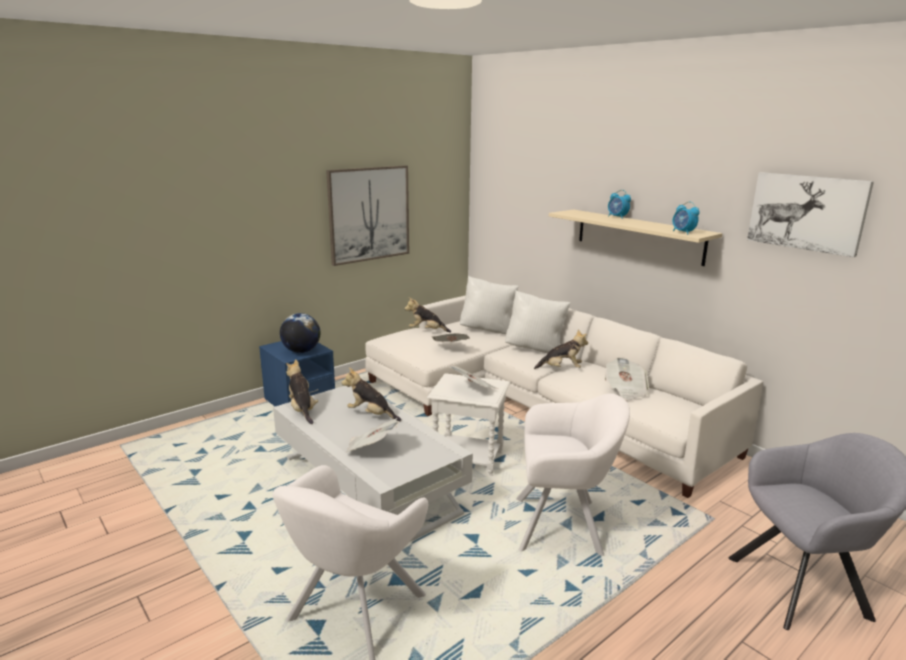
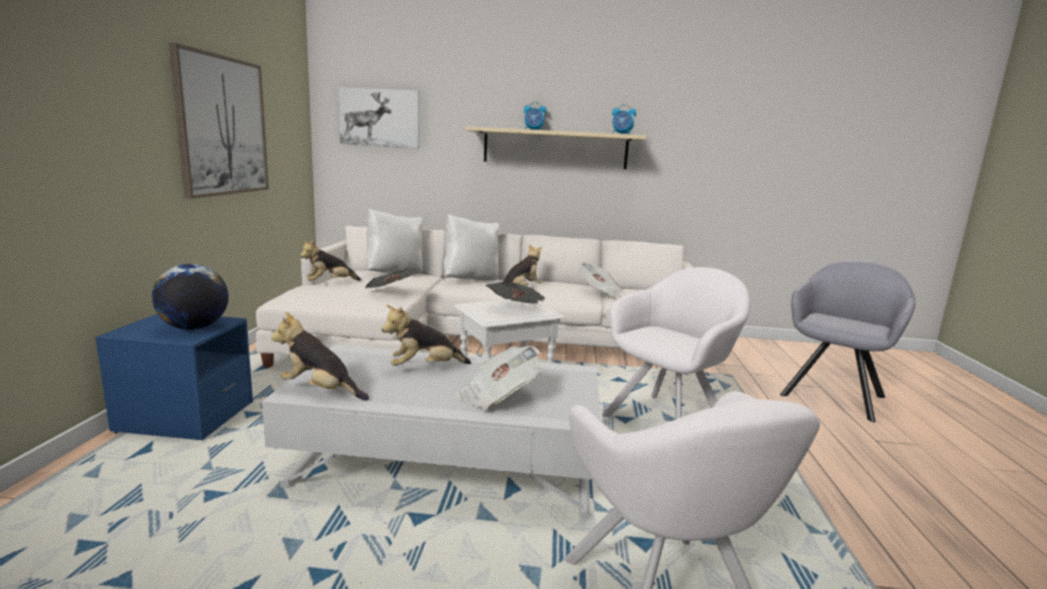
camera: 45 degrees left, 5 degrees down
picture [747,172,874,257] -> picture moved to [338,87,420,148]

